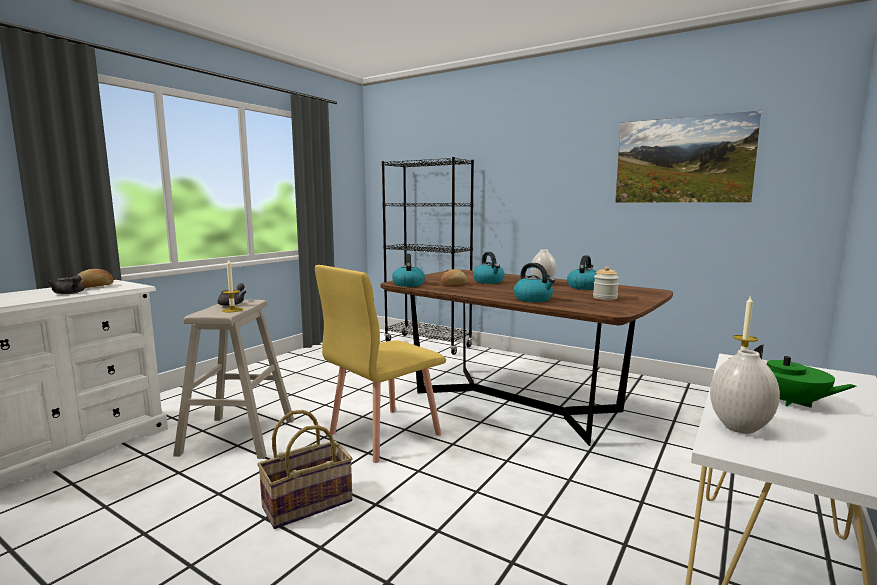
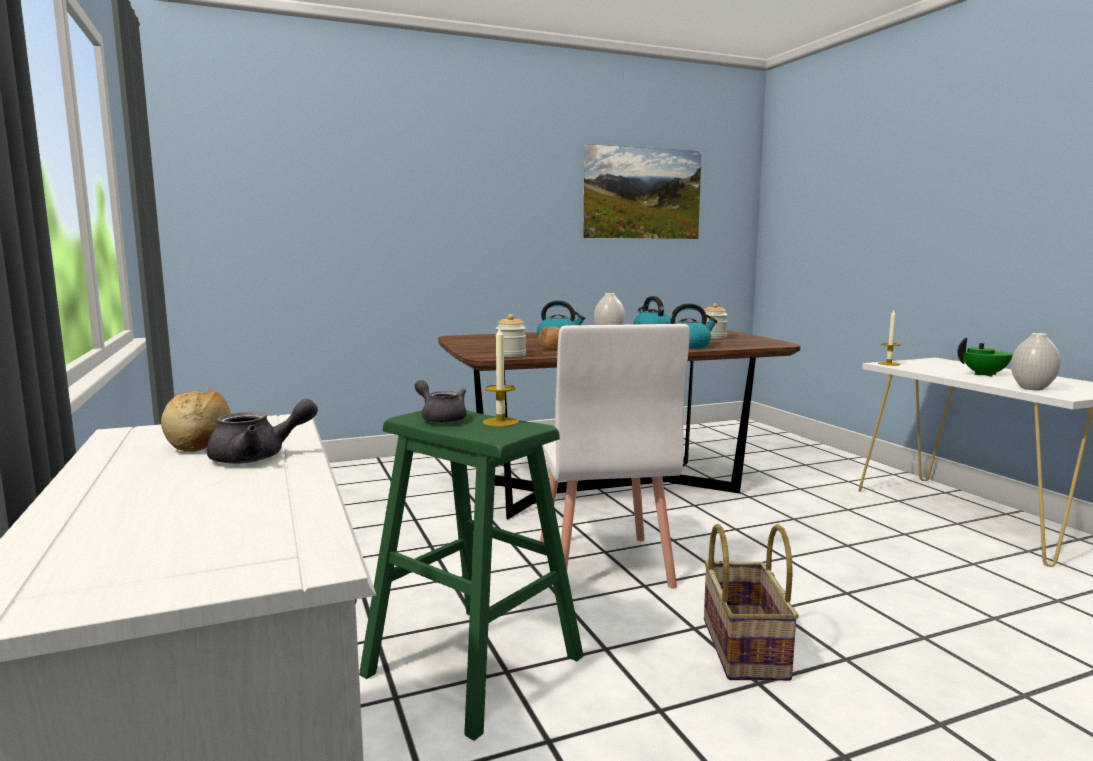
camera: 55 degrees left, 0 degrees up
beige stool [173,300,294,459] -> green stool [359,410,583,741]
yellow chair [315,265,446,463] -> white chair [540,324,690,588]
black bookcase [382,157,474,355] -> none
kettle [392,254,425,287] -> jar [495,314,526,357]

